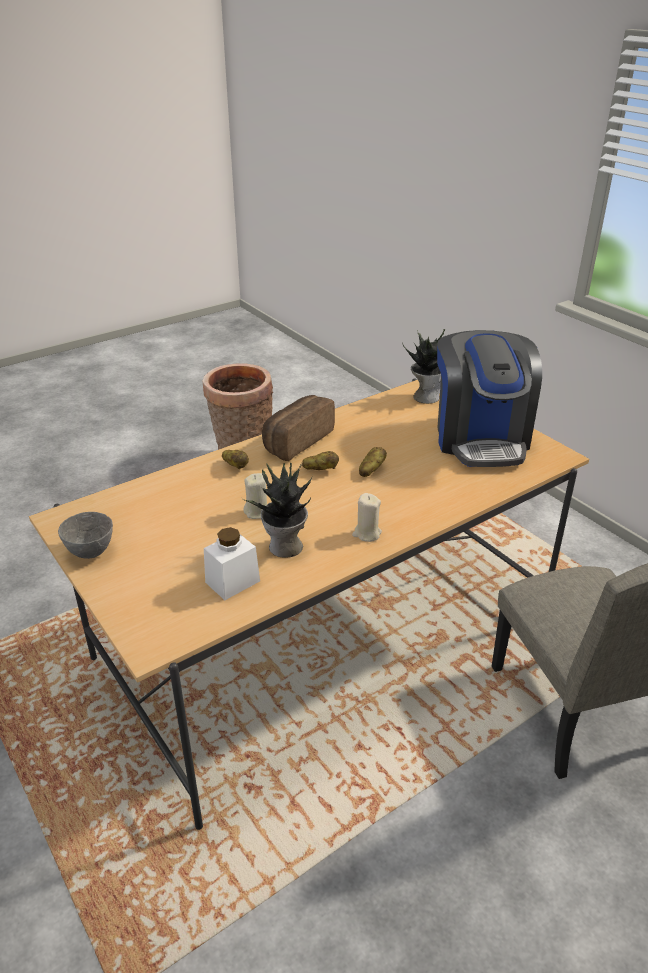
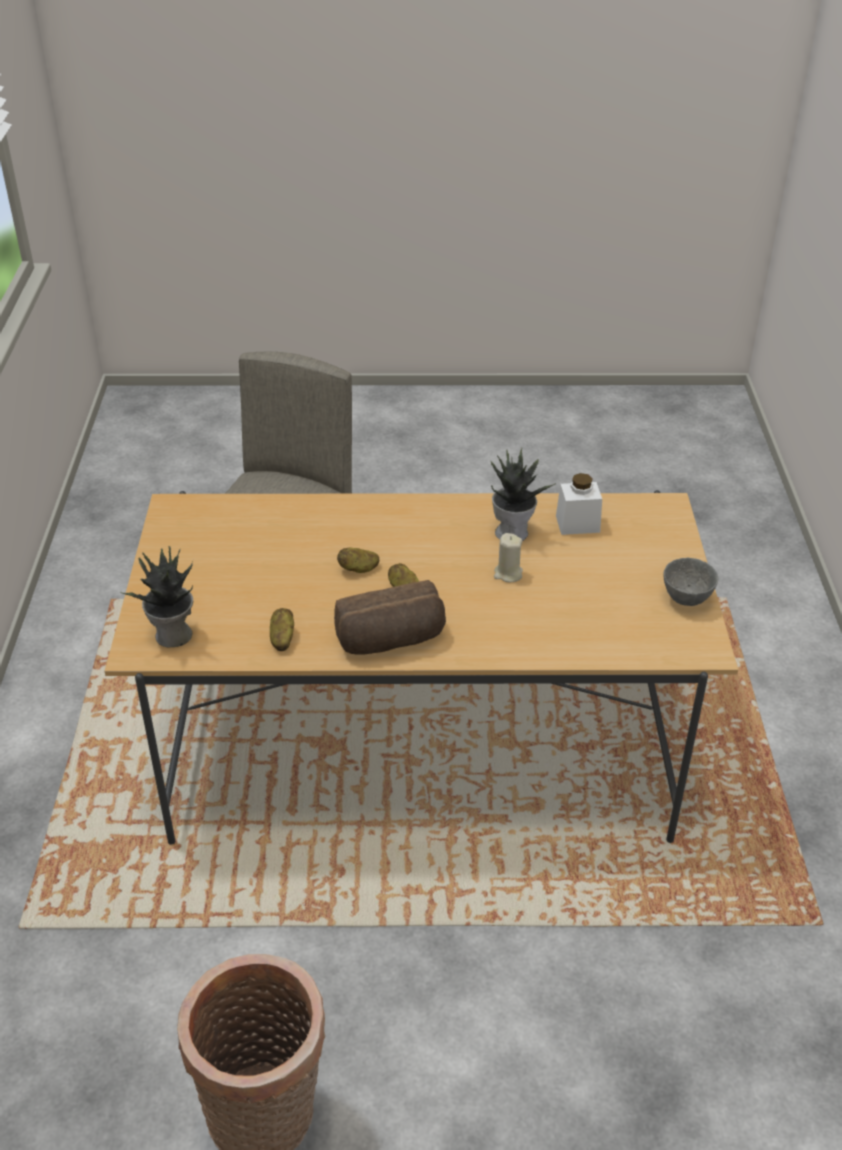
camera: 145 degrees left, 5 degrees up
potato [222,450,249,469] -> potato moved to [270,608,294,651]
beige candle [352,493,382,542] -> none
coffee machine [437,330,542,467] -> none

